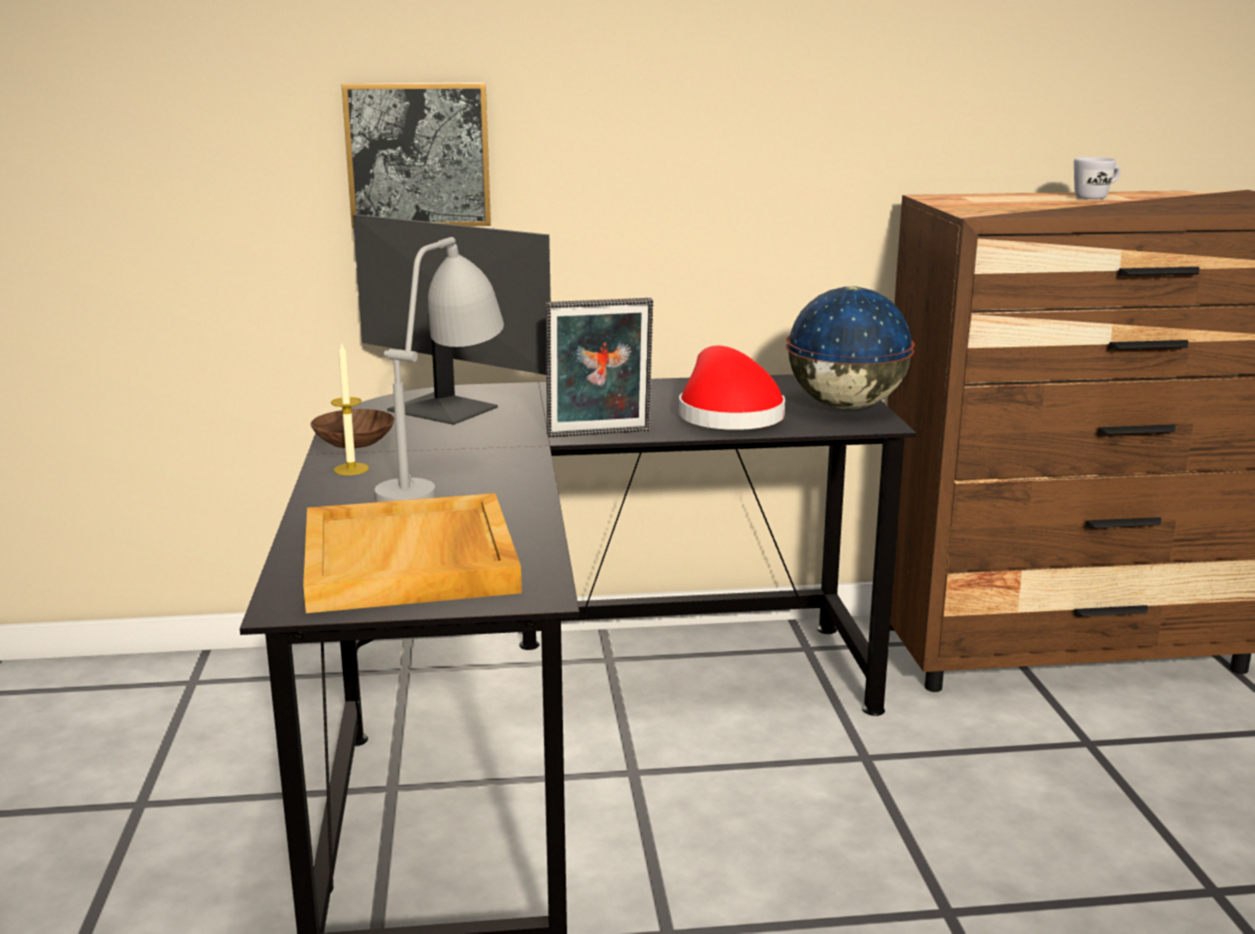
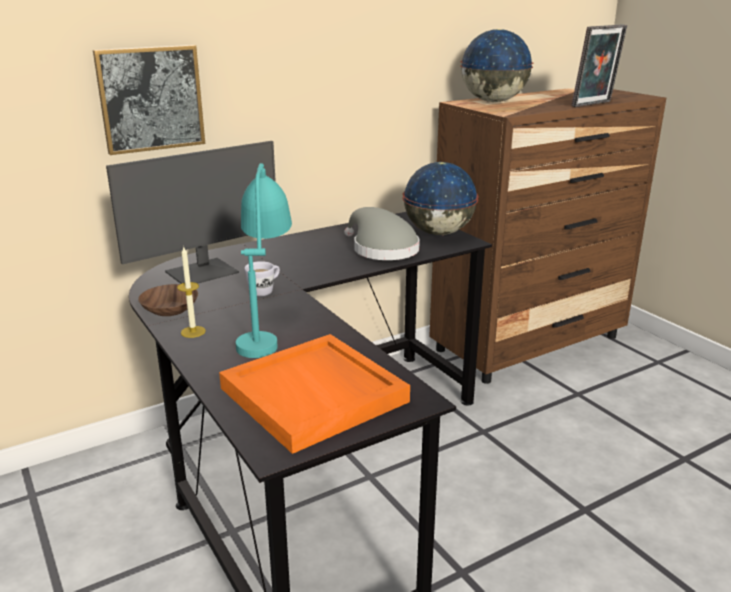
camera: 25 degrees left, 5 degrees up
beige tray [303,493,522,613] -> orange tray [219,334,410,454]
monitor [353,214,551,425] -> monitor turned 135 degrees clockwise [106,141,276,284]
grey table lamp [374,237,504,502] -> turquoise table lamp [236,163,292,358]
picture frame [546,298,653,438] -> picture frame moved to [572,24,627,107]
red hat [679,346,785,430] -> grey hat [344,207,420,260]
white mug [1074,157,1121,199] -> white mug moved to [244,261,280,296]
none -> globe [460,29,533,102]

